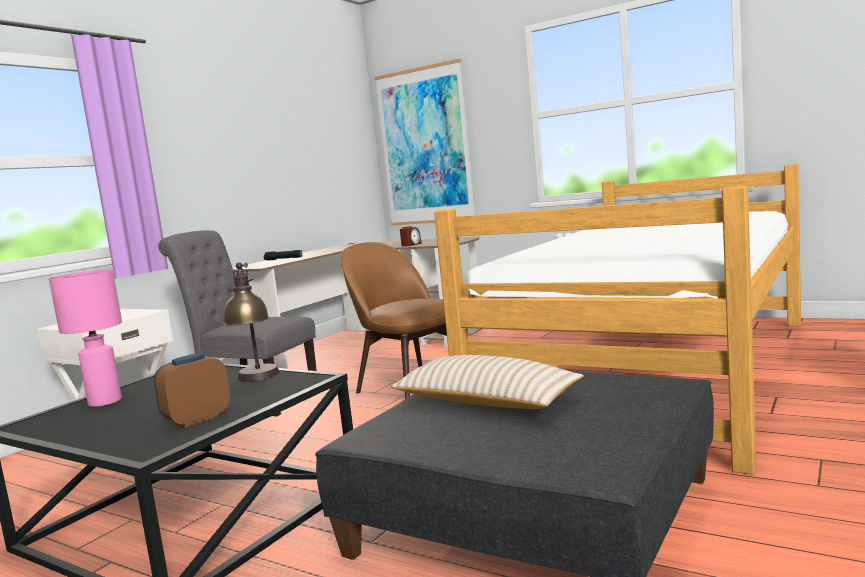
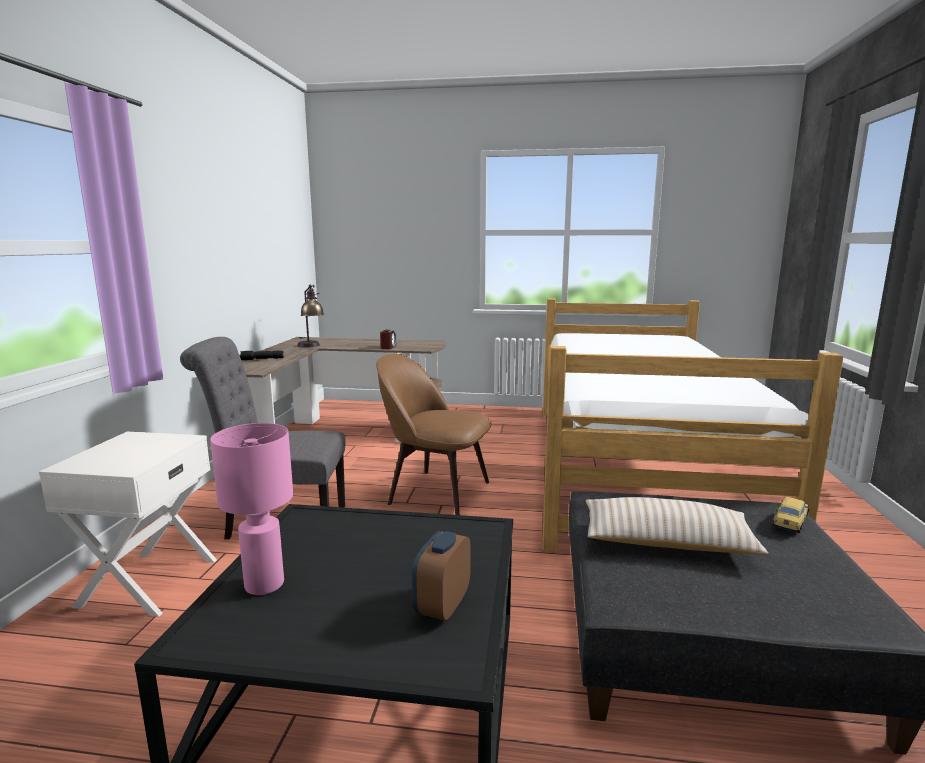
camera: 25 degrees left, 5 degrees up
table lamp [223,262,280,382] -> table lamp moved to [298,285,324,347]
picture [374,59,474,226] -> none
none -> toy car [773,497,809,533]

